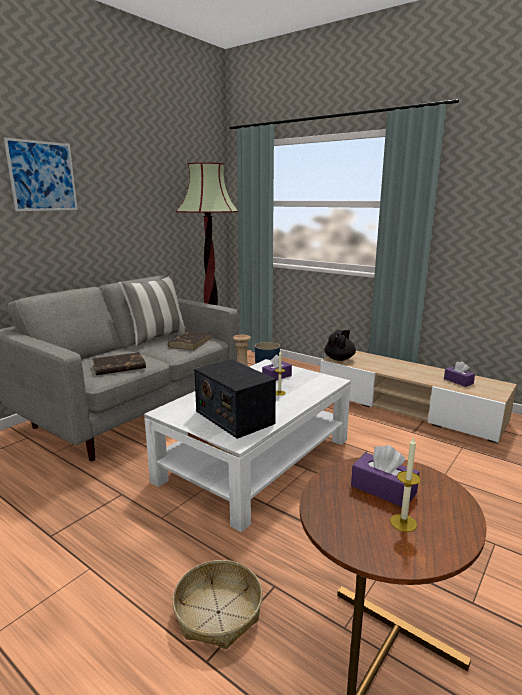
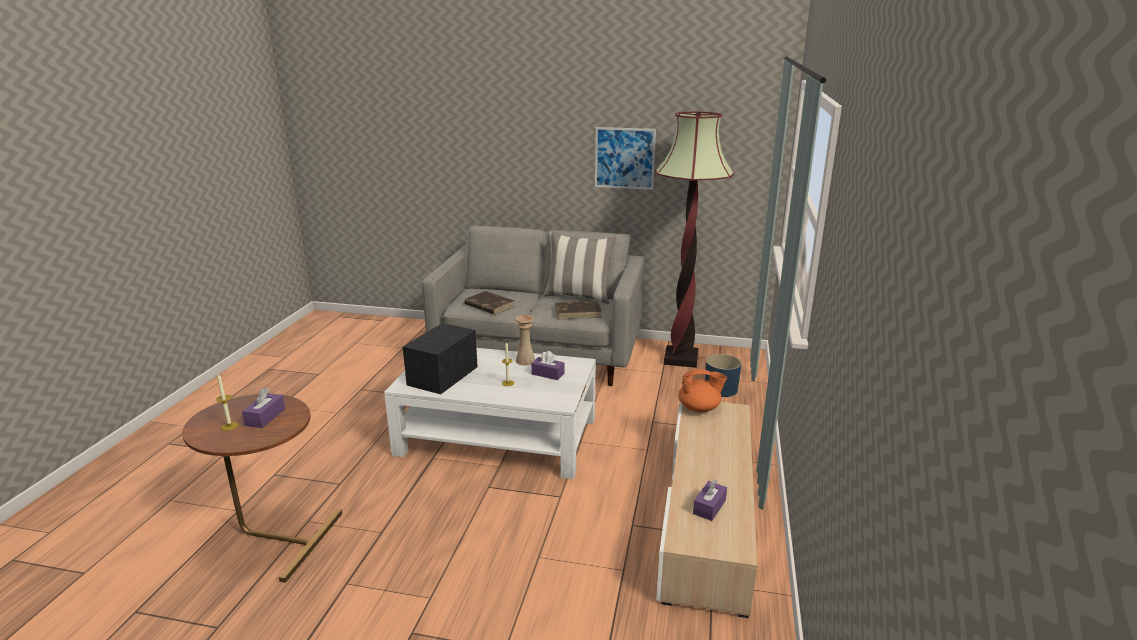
camera: 65 degrees right, 5 degrees up
picture [4,137,78,211] -> picture moved to [595,127,656,190]
basket [172,560,262,649] -> none
black teapot [325,330,356,361] -> orange teapot [678,369,727,413]

